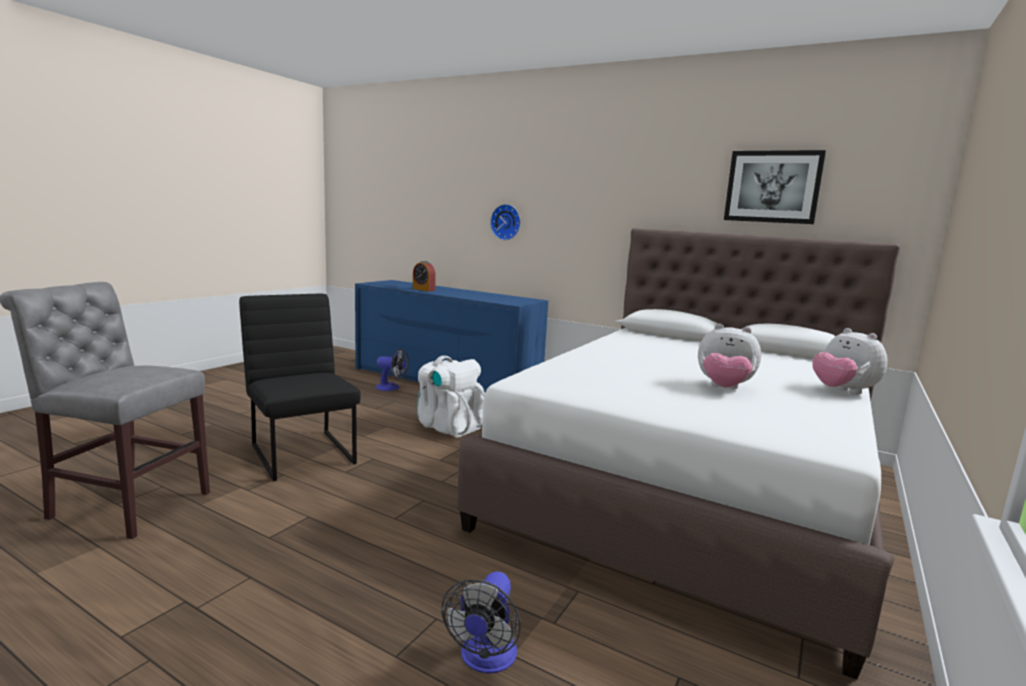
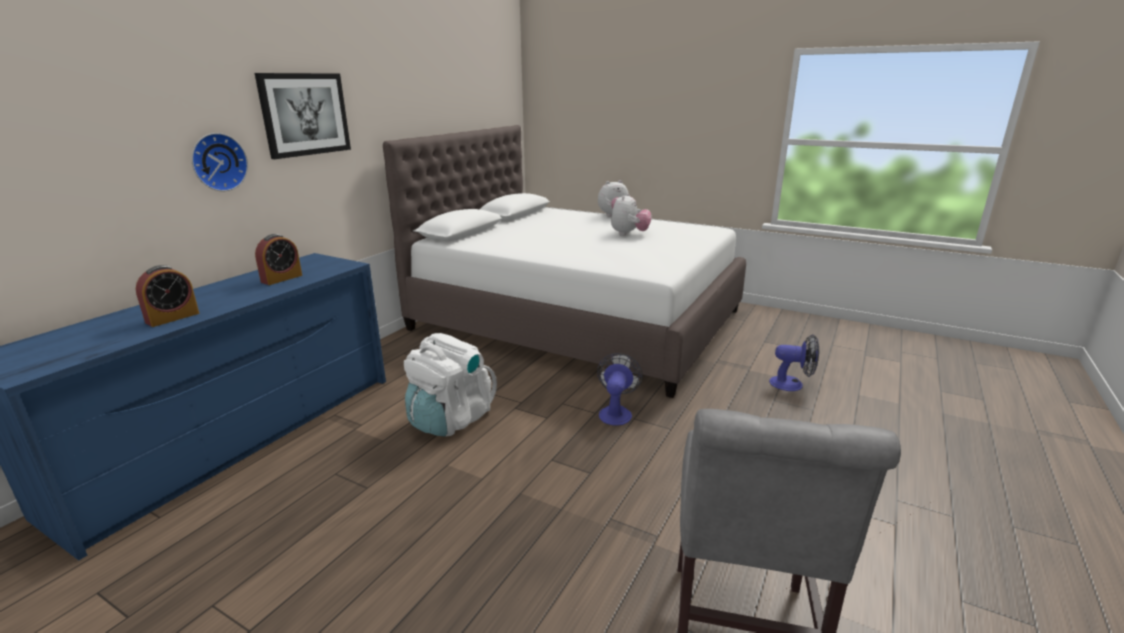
camera: 90 degrees left, 10 degrees up
black chair [239,294,361,481] -> none
fan [375,348,409,391] -> fan moved to [597,353,643,426]
picture [724,150,826,224] -> picture moved to [255,73,351,159]
none -> alarm clock [255,234,302,285]

